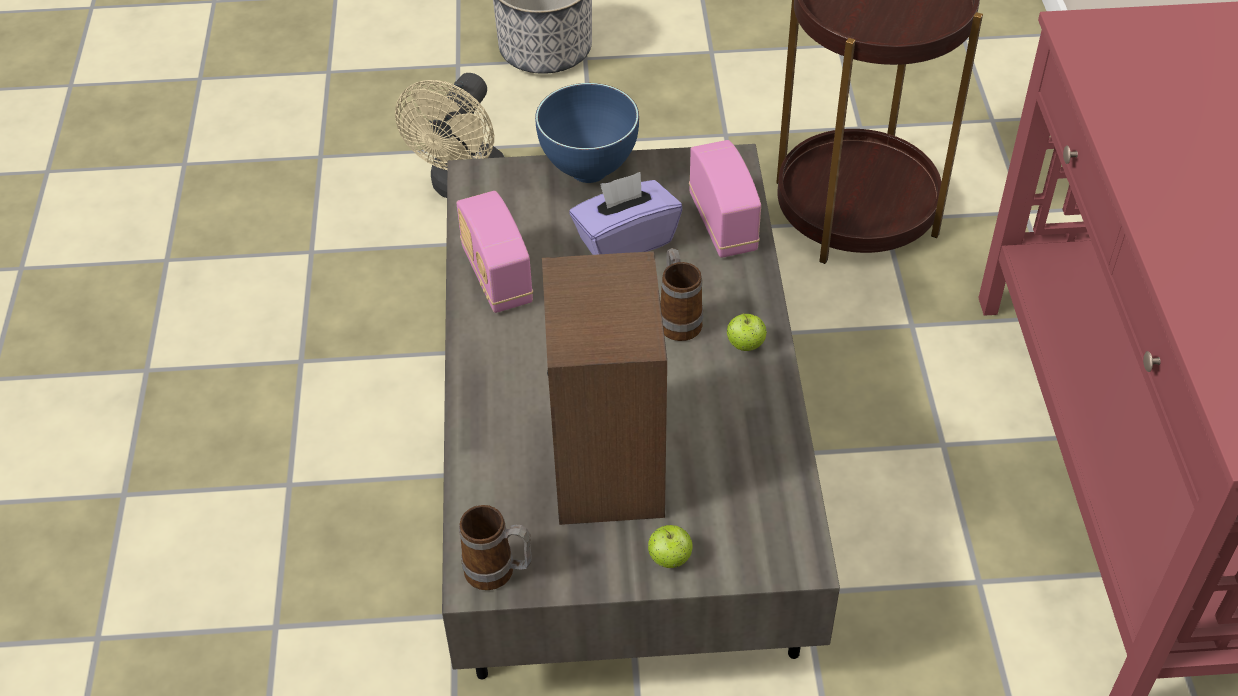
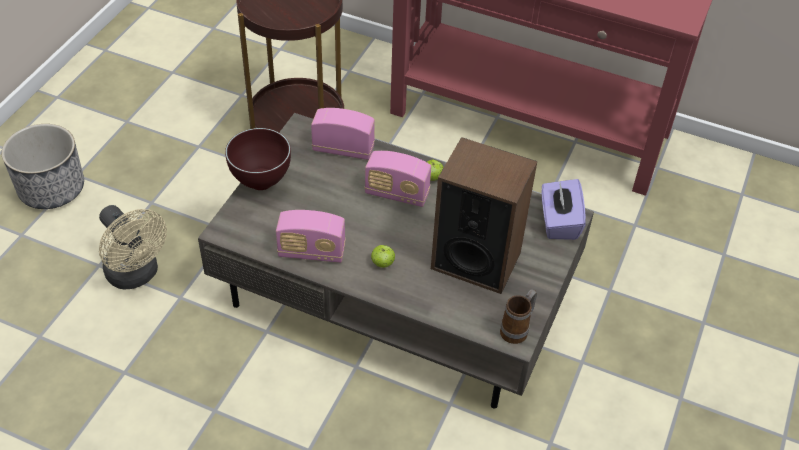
camera: 65 degrees left, 0 degrees up
blue bowl [535,83,639,183] -> brown bowl [225,128,291,190]
purple tissue box [569,172,682,255] -> purple tissue box moved to [541,179,586,240]
apple [648,525,693,568] -> apple moved to [371,245,395,268]
mug [660,248,703,341] -> radio [365,151,431,207]

